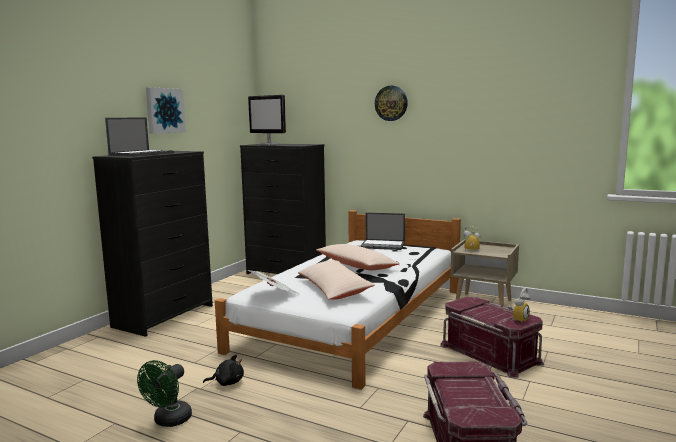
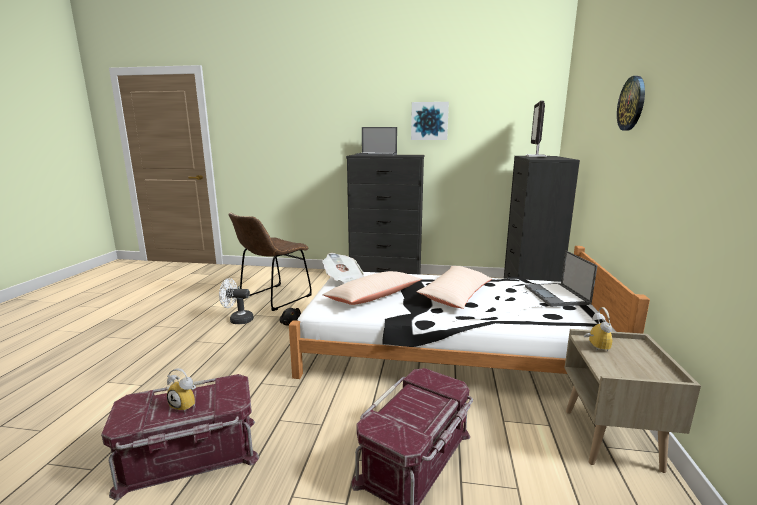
camera: 70 degrees right, 5 degrees up
green fan [137,360,192,427] -> white fan [219,278,254,324]
alarm clock [508,288,531,322] -> alarm clock moved to [167,368,196,412]
none -> brown chair [229,213,312,311]

